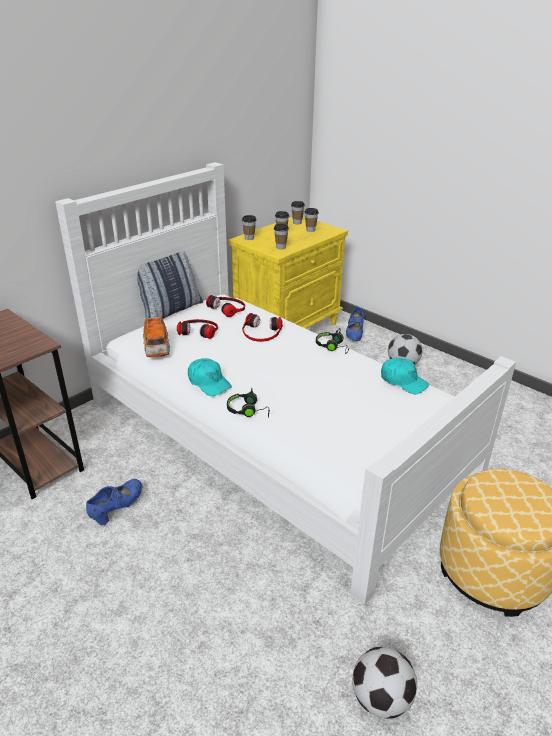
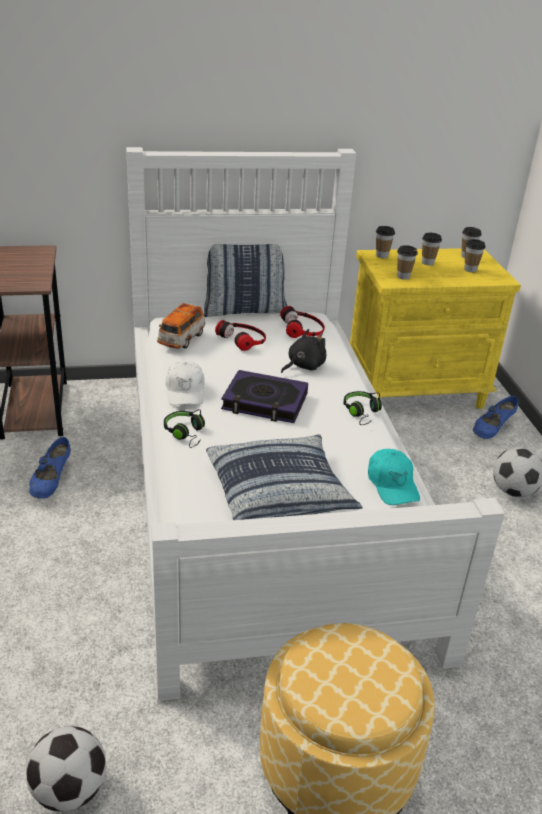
camera: 35 degrees right, 0 degrees up
blue shoe [86,479,142,526] -> blue shoe turned 120 degrees clockwise [29,437,71,499]
turquoise cap [188,358,232,396] -> white cap [165,361,205,405]
headphones [242,313,283,342] -> black plush toy [281,329,326,373]
none -> pillow [206,434,362,520]
none -> book [221,370,308,423]

